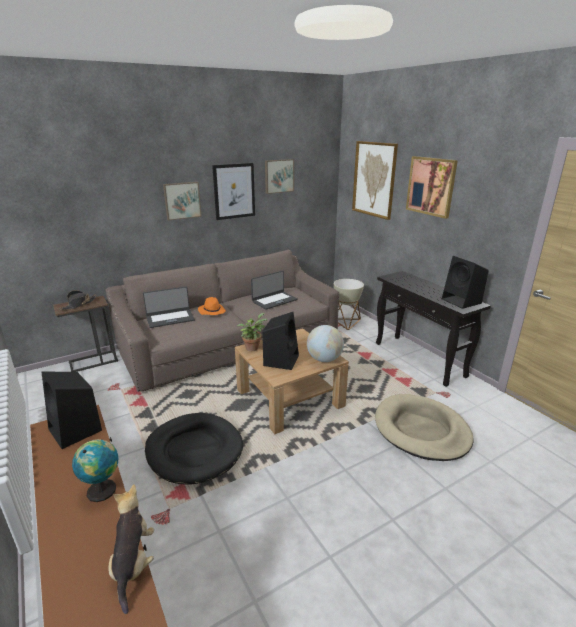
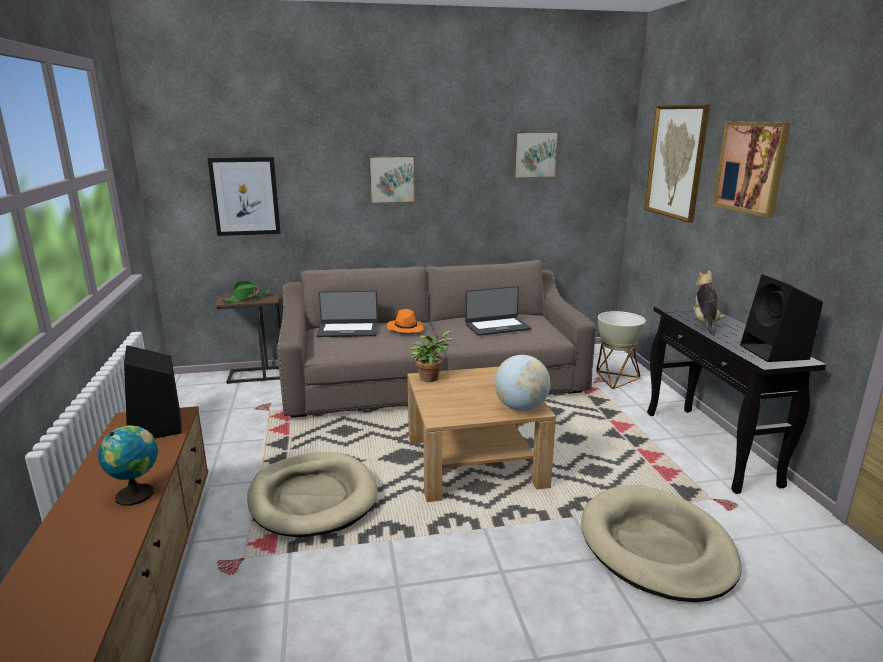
camera: 20 degrees right, 5 degrees down
black hat [59,290,97,310] -> green hat [221,280,271,302]
plush toy [108,484,154,614] -> plush toy moved to [693,271,725,335]
black dog bed [145,413,243,484] -> beige dog bed [247,452,378,537]
picture [212,163,255,220] -> picture moved to [207,157,281,236]
black speaker [262,312,299,370] -> none

